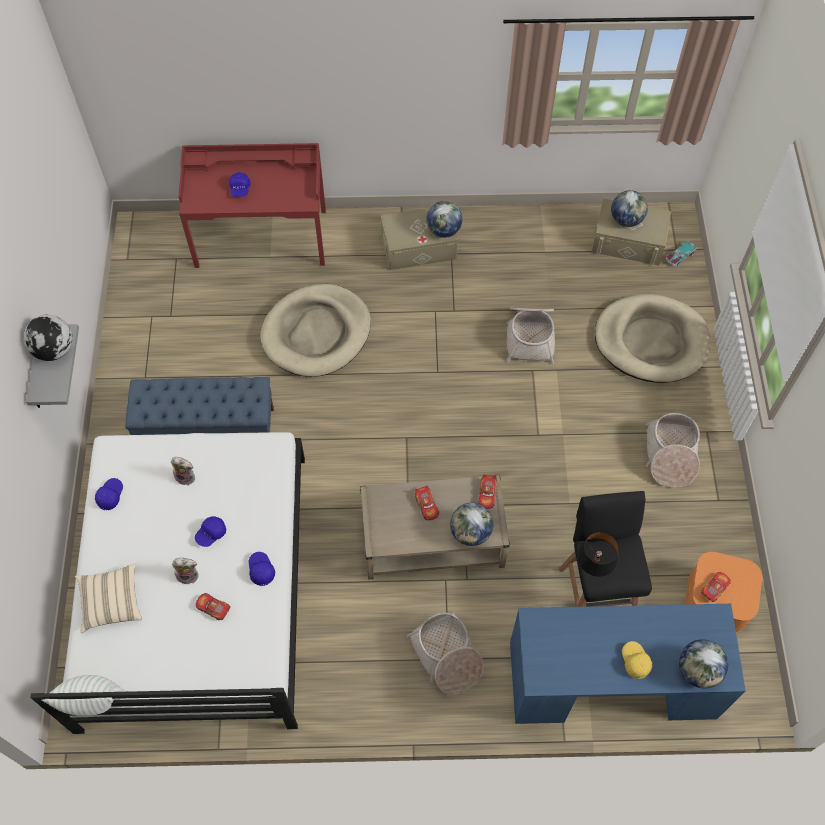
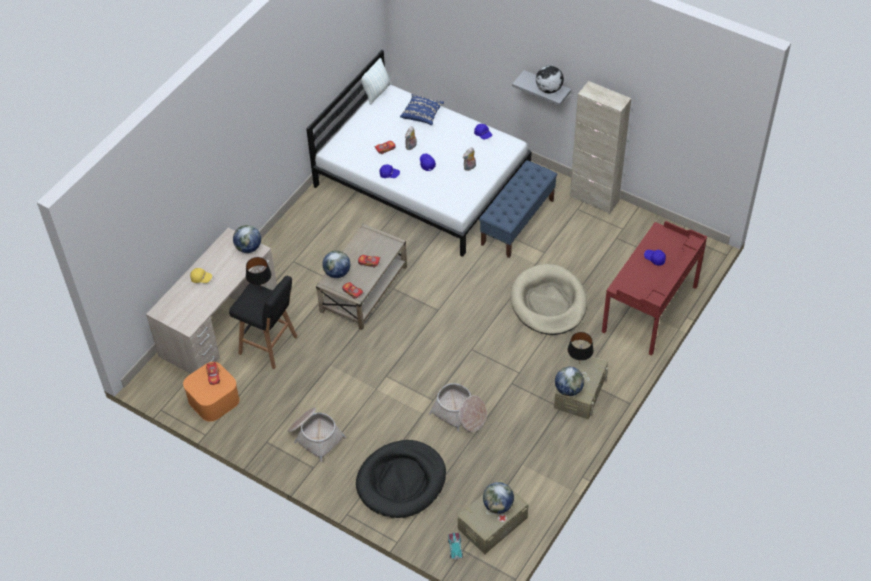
camera: 125 degrees right, 10 degrees down
beige pillow [75,563,142,633] -> blue pillow [400,94,444,125]
basket [407,612,484,695] -> none
blue desk [510,604,746,724] -> beige desk [146,227,277,374]
beige dog bed [595,294,711,383] -> black dog bed [356,440,446,518]
globe [679,639,728,689] -> globe moved to [233,225,261,253]
none -> black table lamp [568,332,594,363]
none -> beige cabinet [570,81,631,214]

